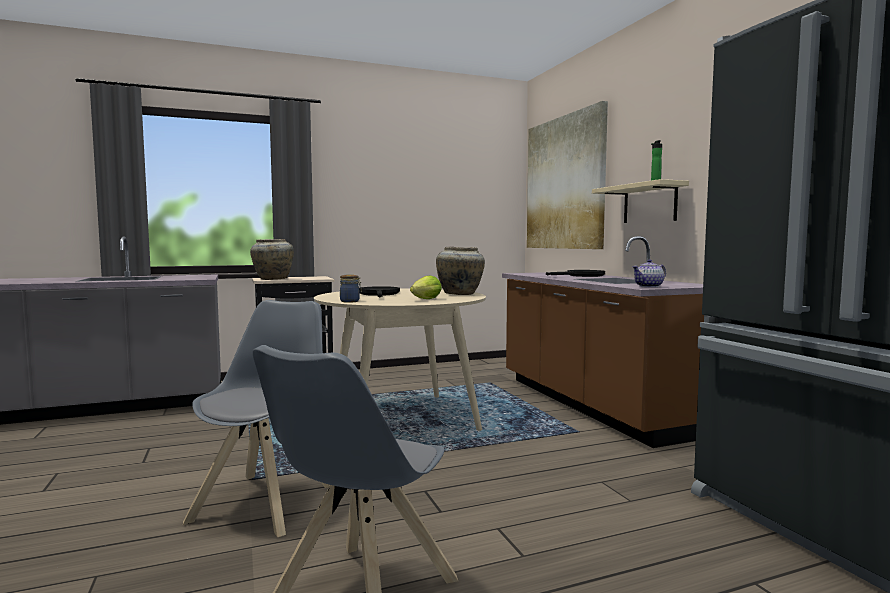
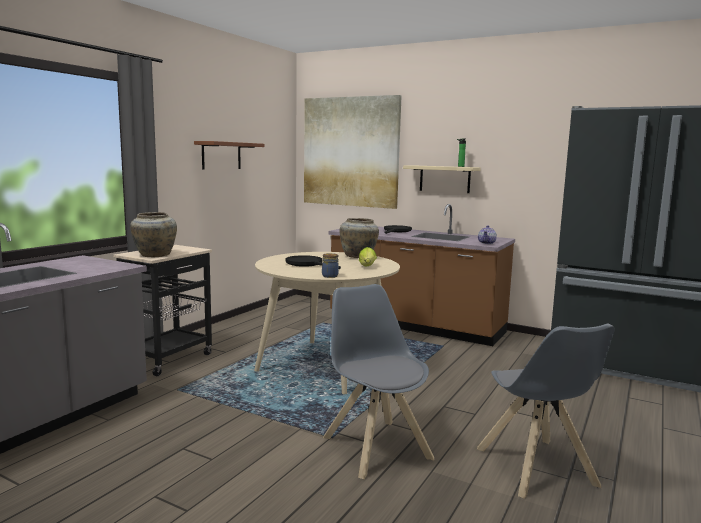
camera: 40 degrees left, 5 degrees up
none -> brown shelf [194,141,265,169]

